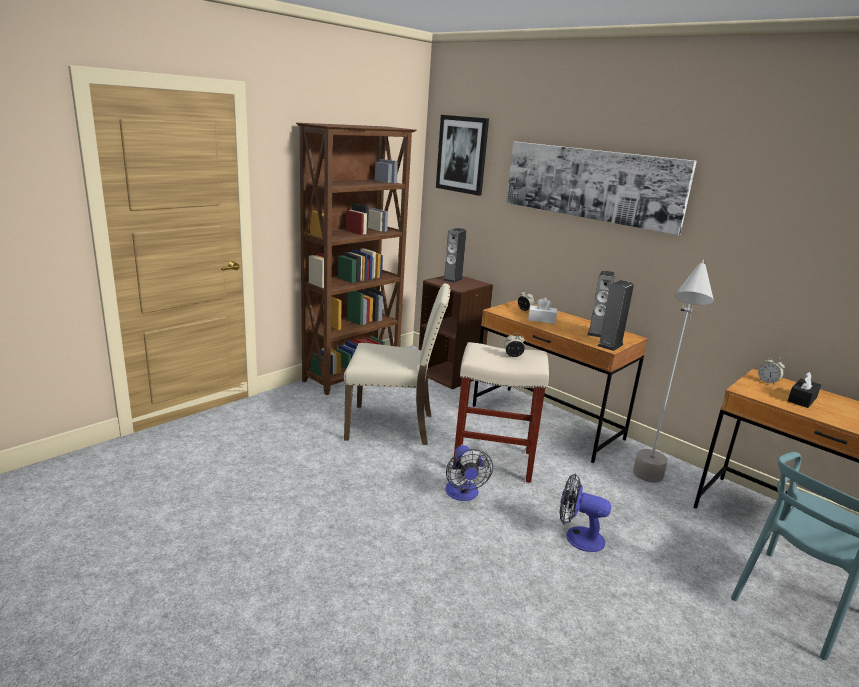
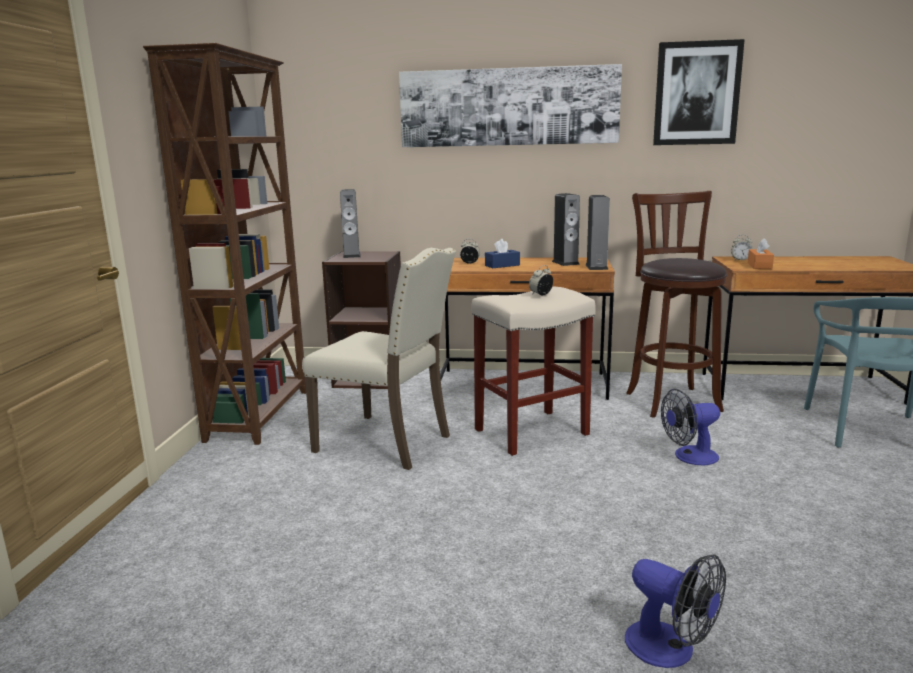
camera: 35 degrees left, 5 degrees down
beige chair [344,283,451,445] -> beige chair turned 60 degrees clockwise [302,248,456,470]
picture [436,115,489,196] -> picture moved to [653,39,745,145]
fan [445,445,493,501] -> fan moved to [625,554,726,668]
white tissue box [528,298,557,324] -> blue tissue box [485,239,520,268]
grey floor lamp [633,259,714,483] -> brown stool [626,191,727,418]
black tissue box [788,372,821,408] -> none
none -> orange tissue box [748,238,774,269]

